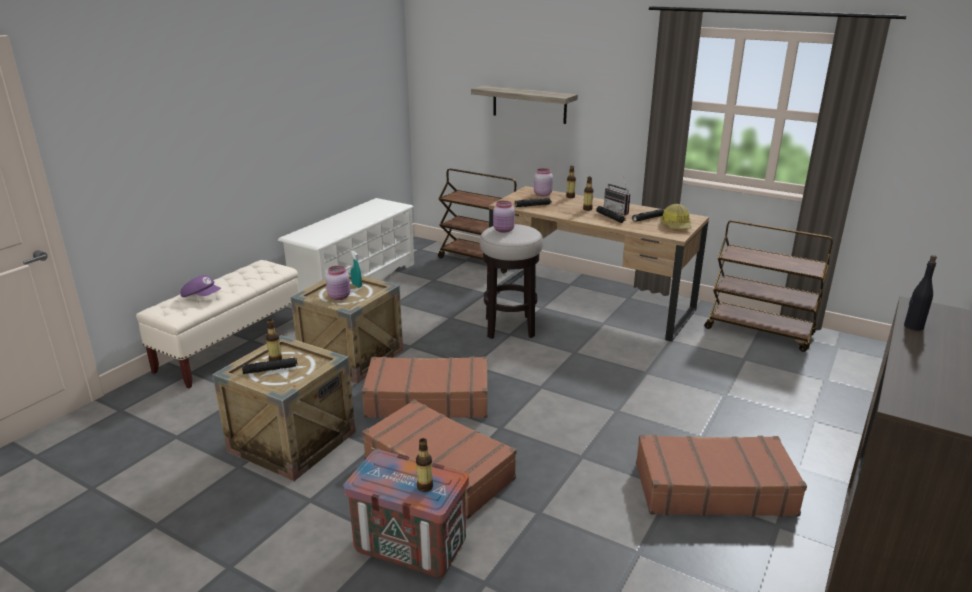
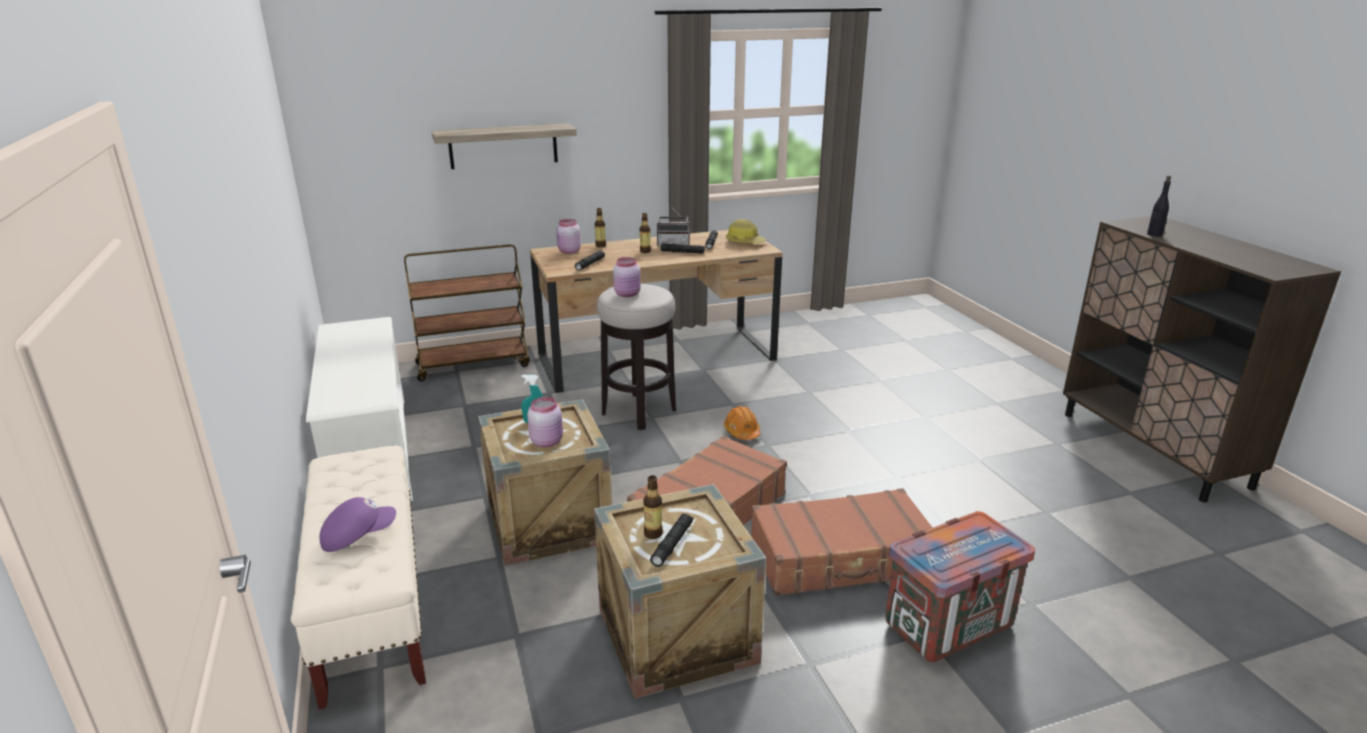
camera: 50 degrees left, 0 degrees up
bottle [416,438,433,492] -> none
brown suitcase [636,434,807,517] -> none
brown cart [704,220,833,352] -> none
none -> orange hard hat [724,406,761,440]

